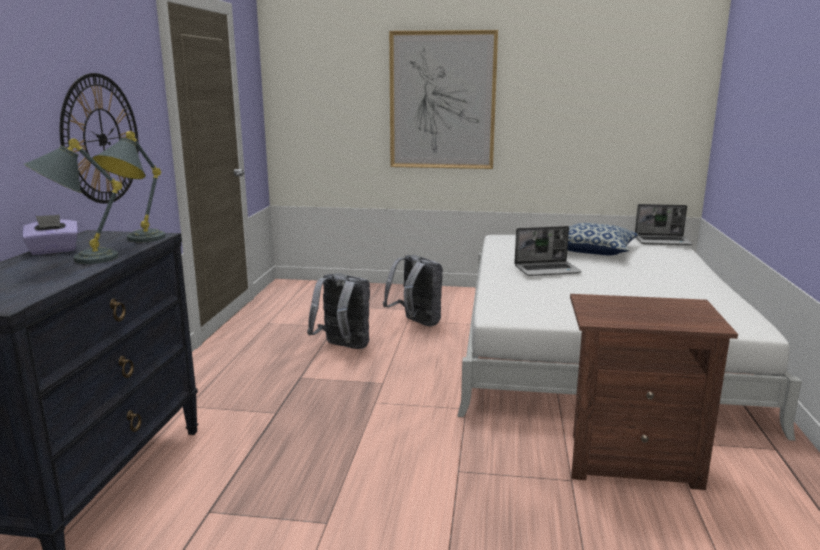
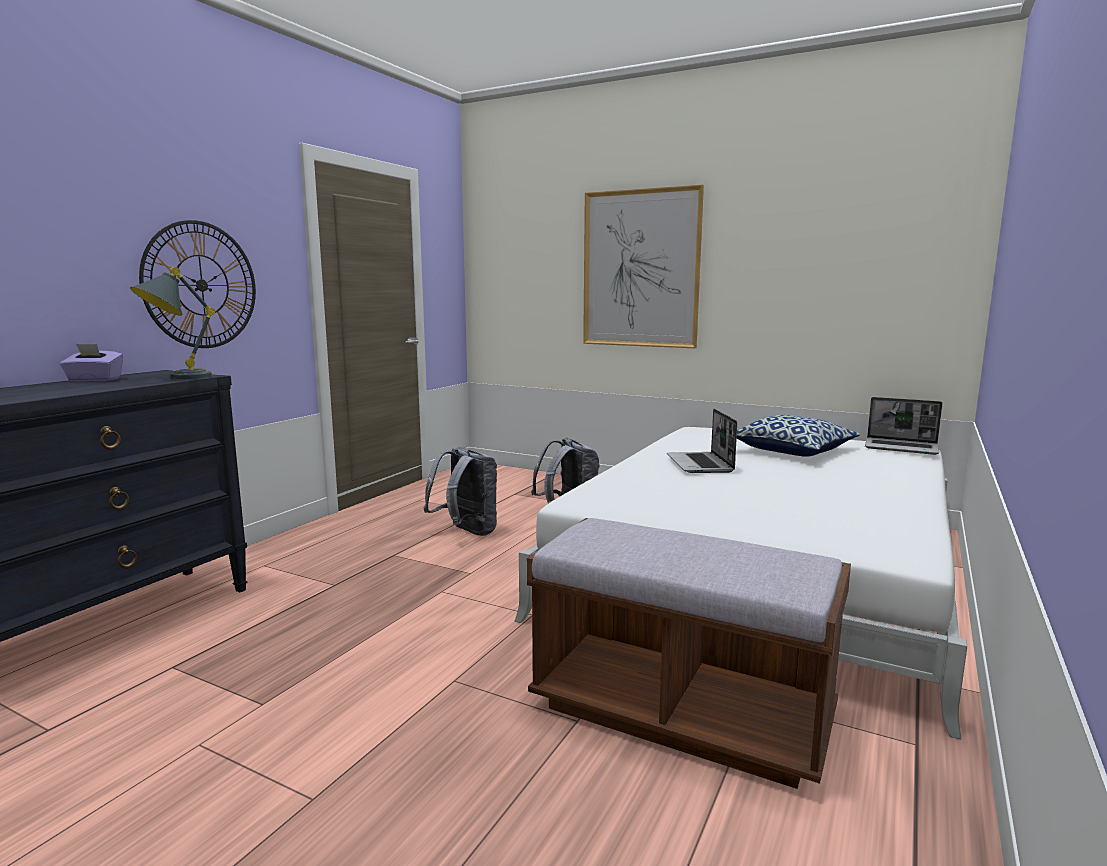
camera: 20 degrees right, 5 degrees down
grey table lamp [24,138,123,264] -> none
laptop [514,226,582,276] -> laptop turned 75 degrees clockwise [667,409,737,473]
brown nightstand [570,294,738,490] -> brown bench [527,518,851,789]

